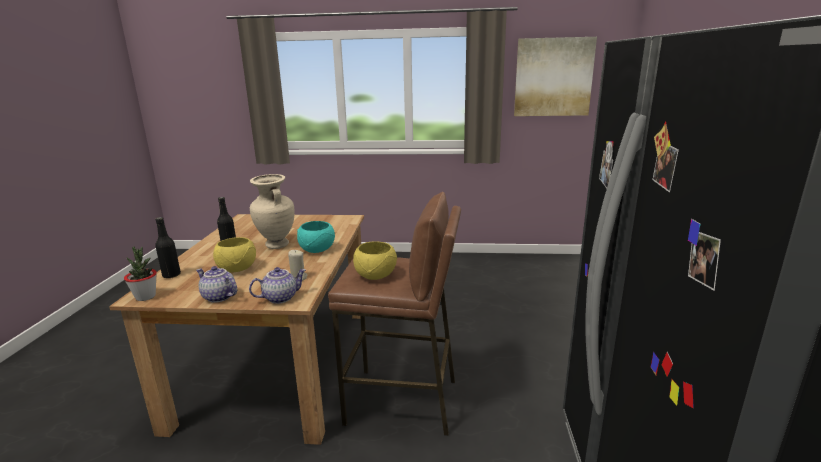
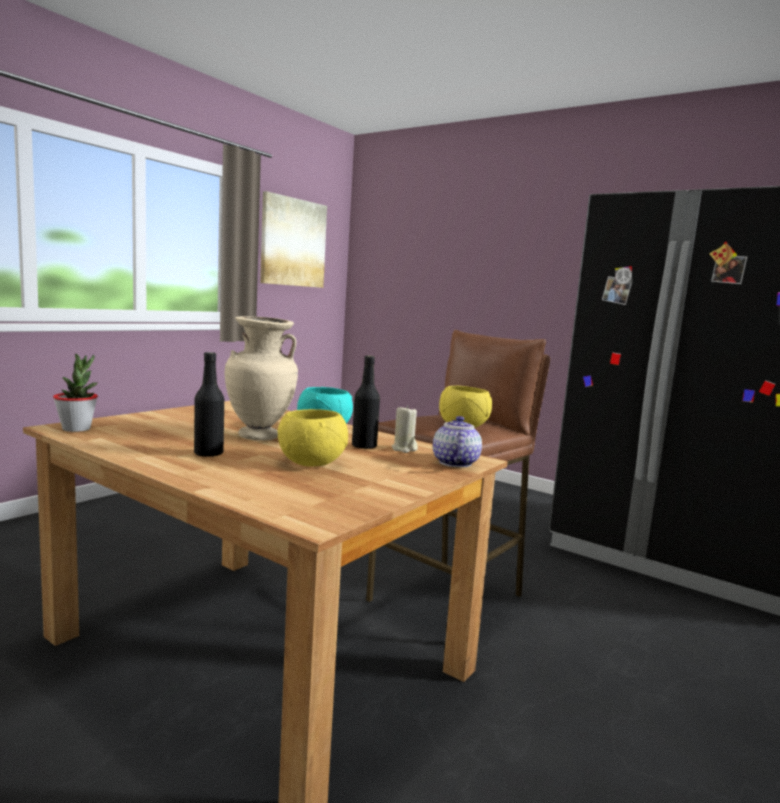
camera: 60 degrees left, 10 degrees down
potted plant [124,246,157,301] -> potted plant moved to [53,354,98,432]
black bottle [155,217,181,278] -> black bottle moved to [352,356,380,449]
teapot [196,266,237,303] -> none

